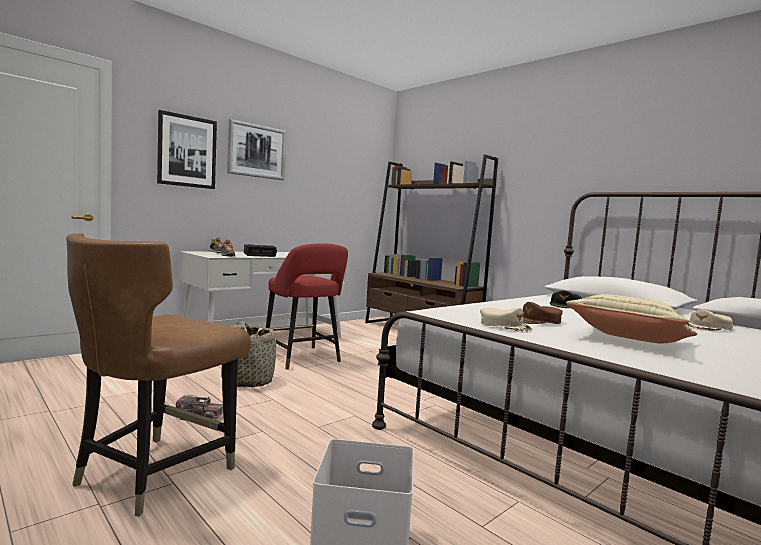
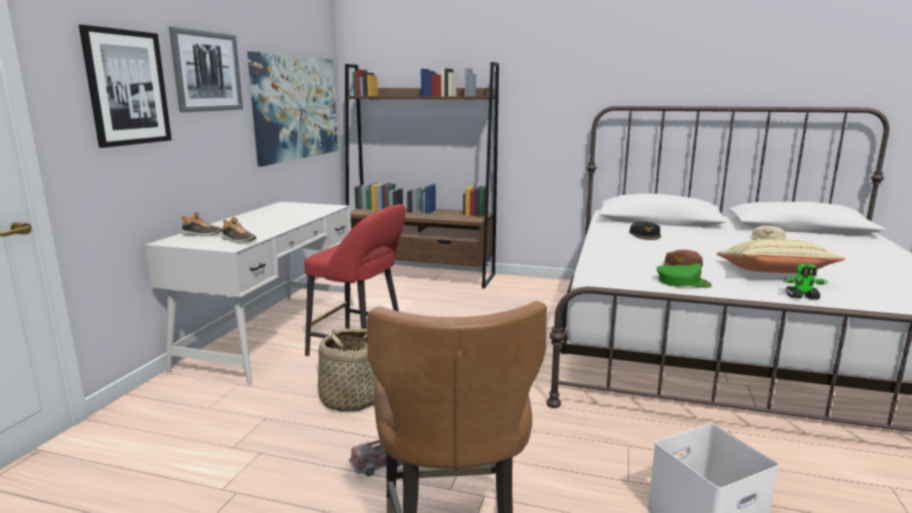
camera: 30 degrees left, 10 degrees up
alarm clock [244,244,277,257] -> none
beige cap [480,307,533,333] -> green cap [656,264,712,288]
none -> picture [247,51,338,167]
none -> toy robot [783,264,828,299]

